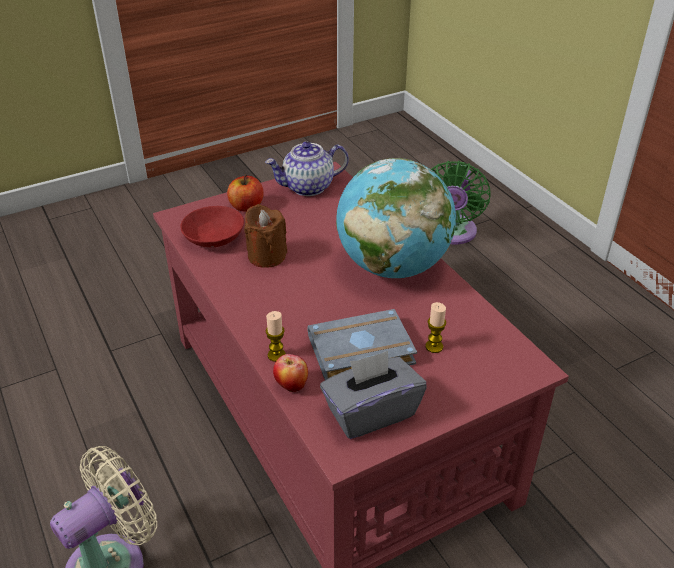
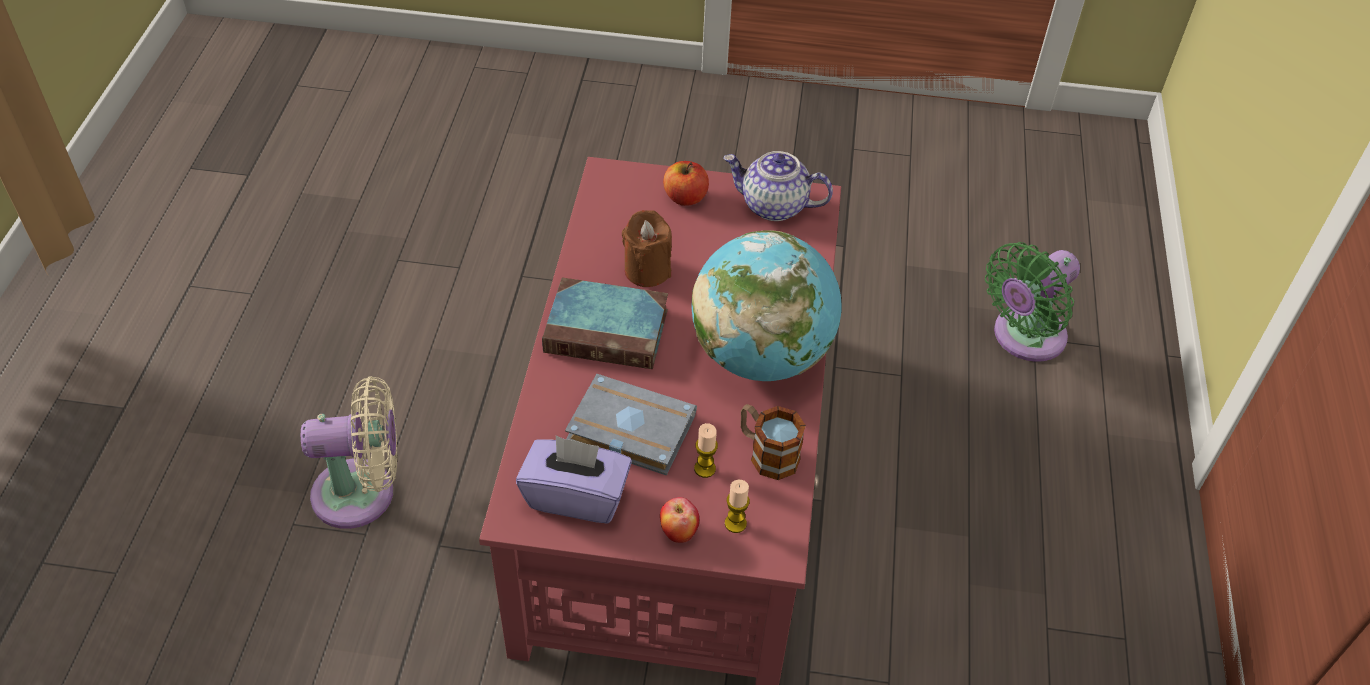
camera: 35 degrees right, 10 degrees up
red bowl [181,206,244,247] -> none
candle [265,311,286,362] -> candle moved to [725,480,750,533]
apple [273,354,308,392] -> apple moved to [660,497,699,543]
grey tissue box [320,351,427,439] -> purple tissue box [516,435,632,523]
none -> book [542,278,668,369]
none -> mug [741,404,806,480]

